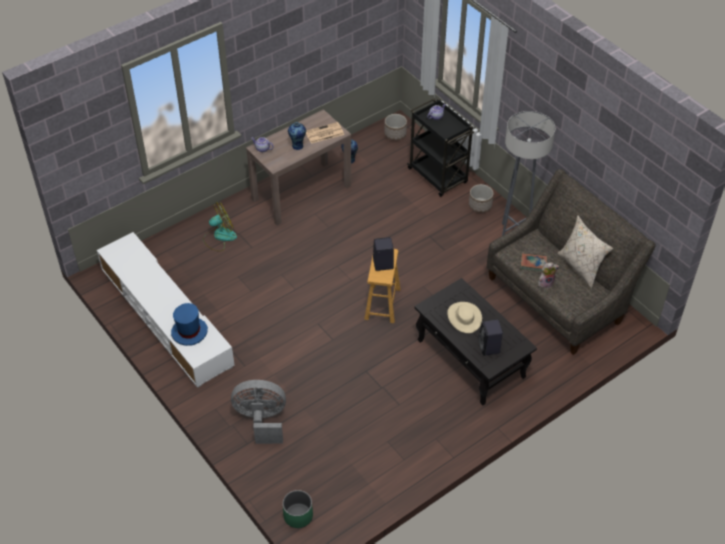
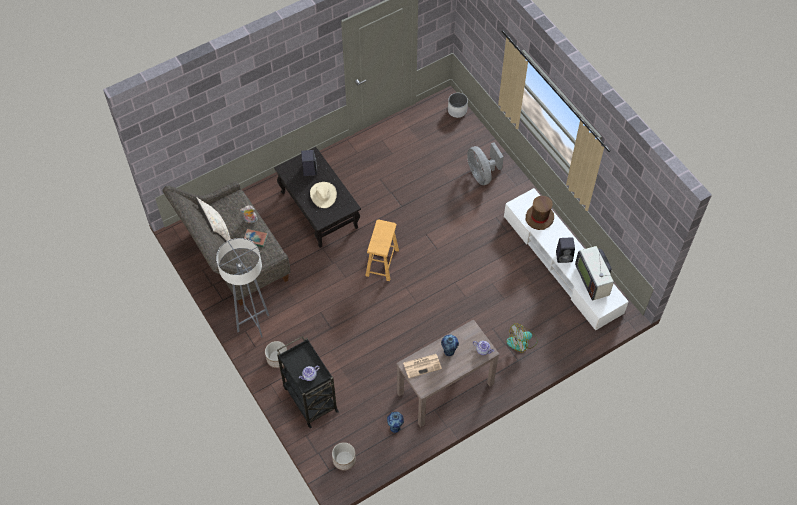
camera: 175 degrees left, 10 degrees up
blue hat [171,303,208,346] -> brown hat [526,196,554,230]
grey fan [231,380,286,444] -> grey fan turned 60 degrees clockwise [467,142,504,185]
green planter [283,490,313,528] -> white planter [448,93,468,118]
black speaker [373,237,394,271] -> black speaker moved to [556,237,575,263]
none -> television [575,246,614,300]

